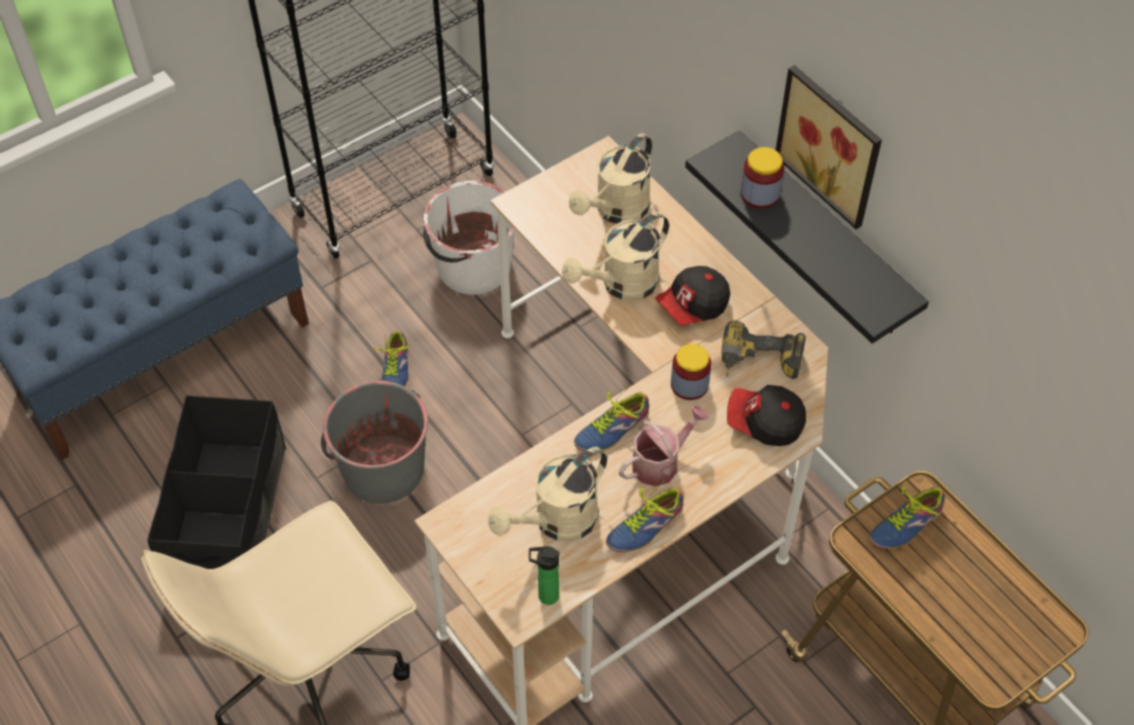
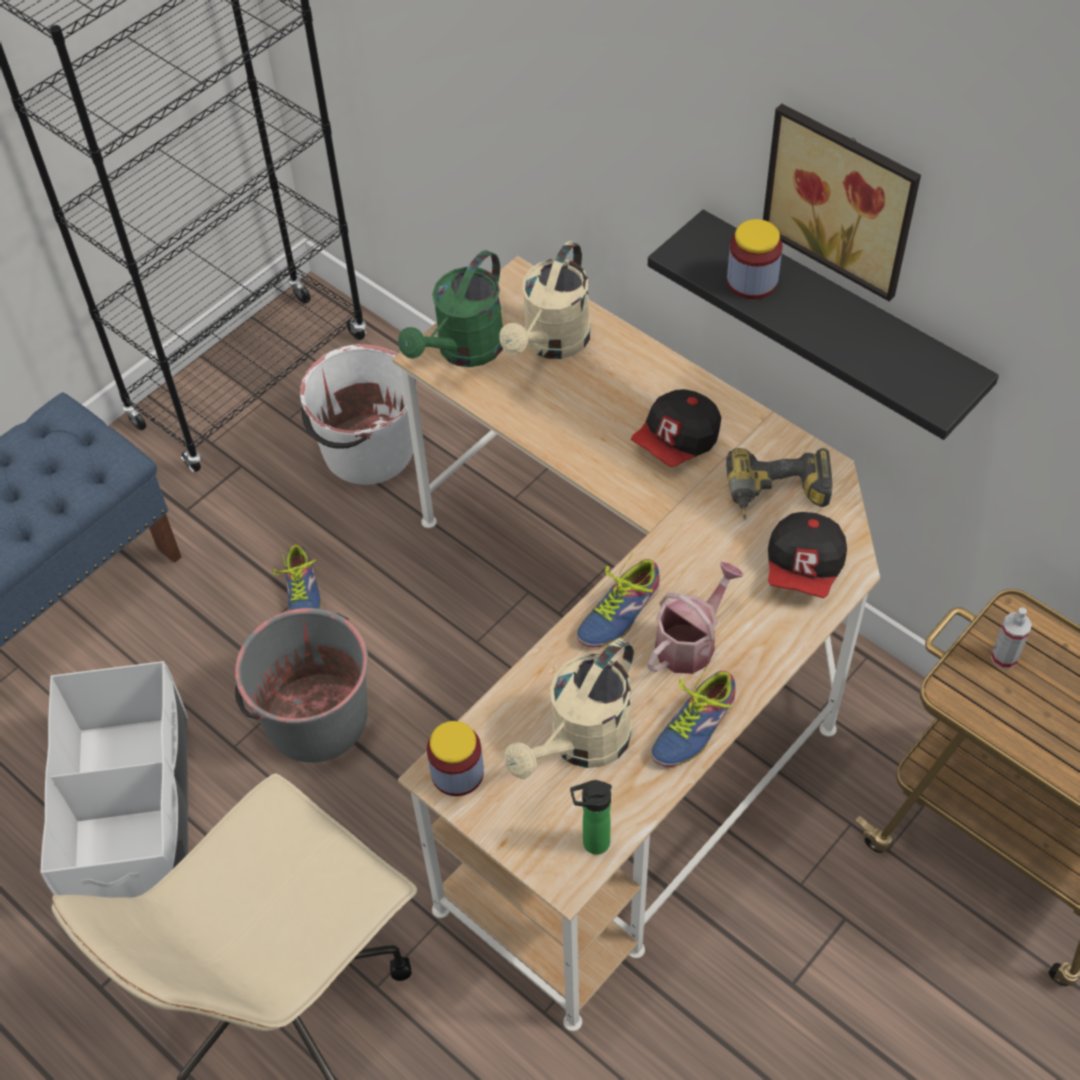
camera: 10 degrees left, 0 degrees up
black storage box [147,395,286,569] -> white storage box [40,661,188,898]
beige watering can [562,212,669,301] -> none
jar [671,344,711,400] -> jar moved to [427,721,484,796]
cap [727,385,806,446] -> cap turned 75 degrees counterclockwise [768,512,847,598]
shoe [869,480,945,549] -> spray bottle [991,607,1032,669]
none -> green watering can [398,250,503,367]

